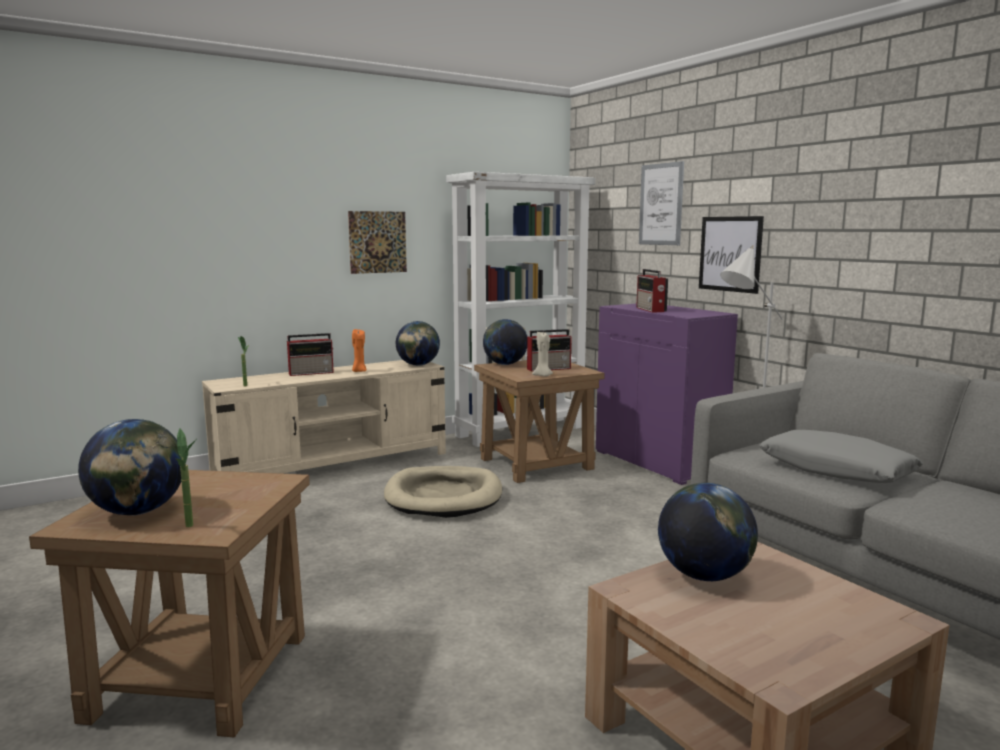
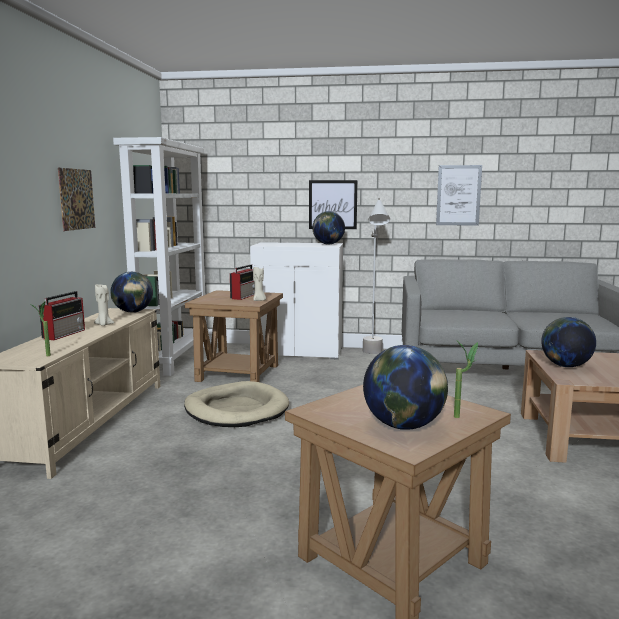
camera: 50 degrees left, 0 degrees up
orange candle [352,329,366,372] -> beige candle [94,284,115,326]
globe [483,319,527,365] -> globe moved to [313,211,345,244]
purple cabinet [596,303,738,485] -> white cabinet [250,242,343,359]
radio [636,269,668,312] -> none
picture [639,161,684,245] -> picture moved to [436,165,482,226]
grey pillow [759,430,923,483] -> none

